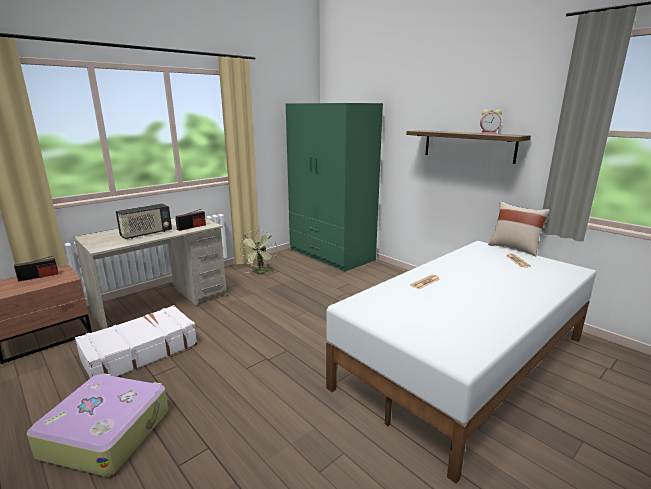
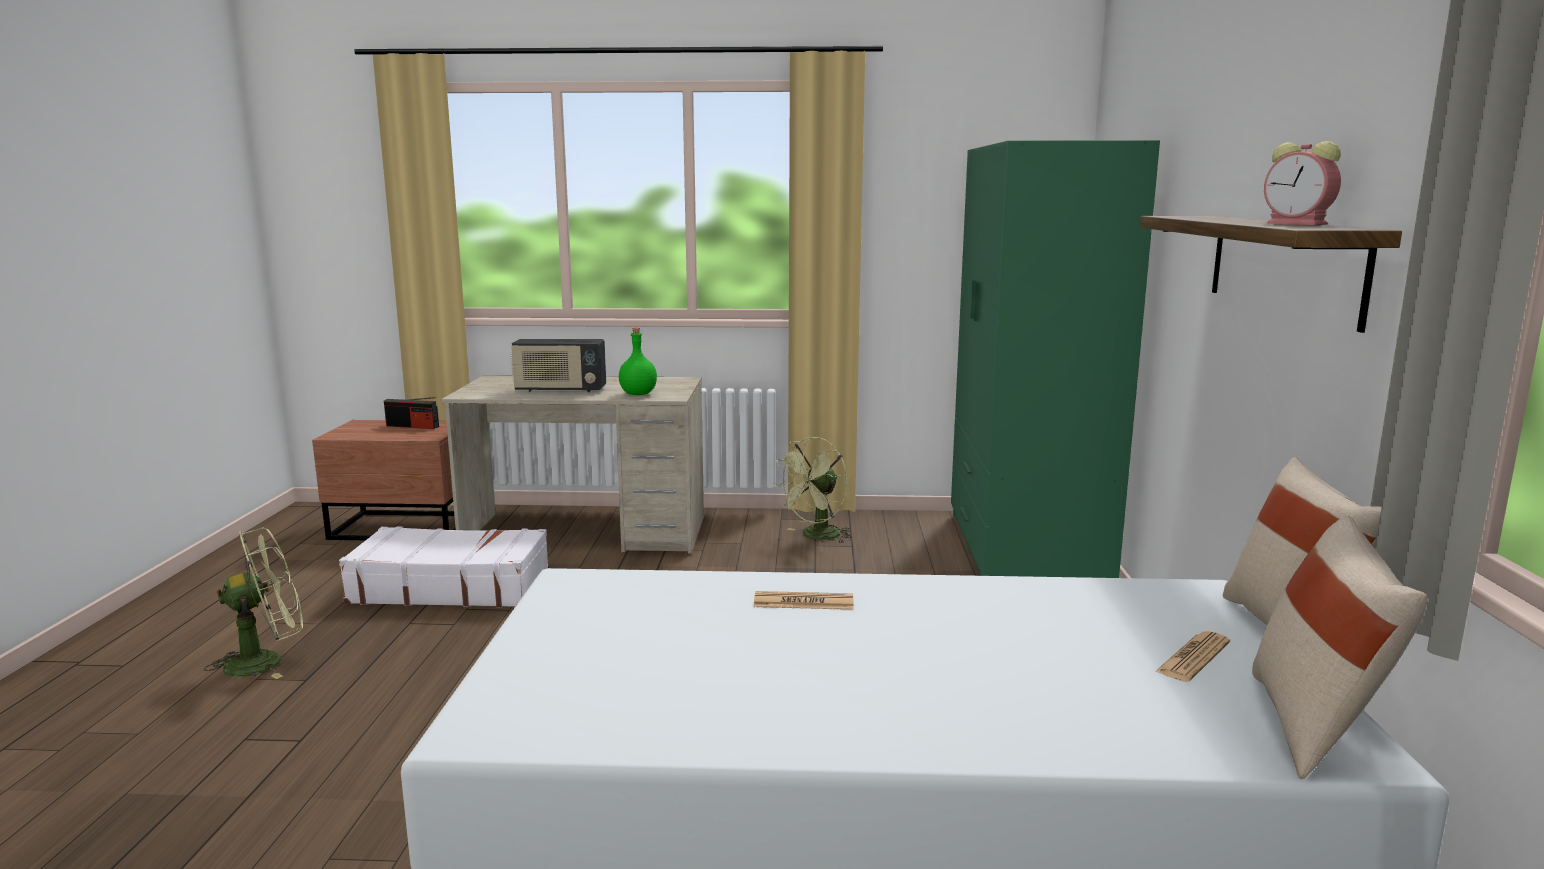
camera: 45 degrees right, 5 degrees down
suitcase [26,373,168,476] -> green fan [204,527,303,679]
radio [176,209,206,231] -> green bottle [619,328,657,395]
none -> beige pillow [1252,516,1428,779]

